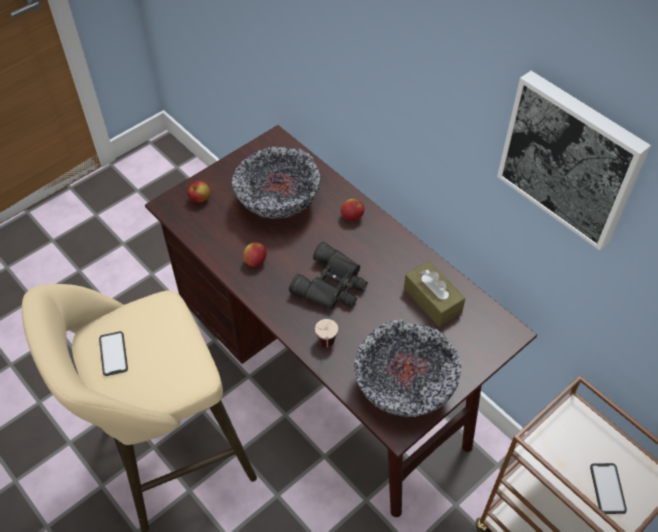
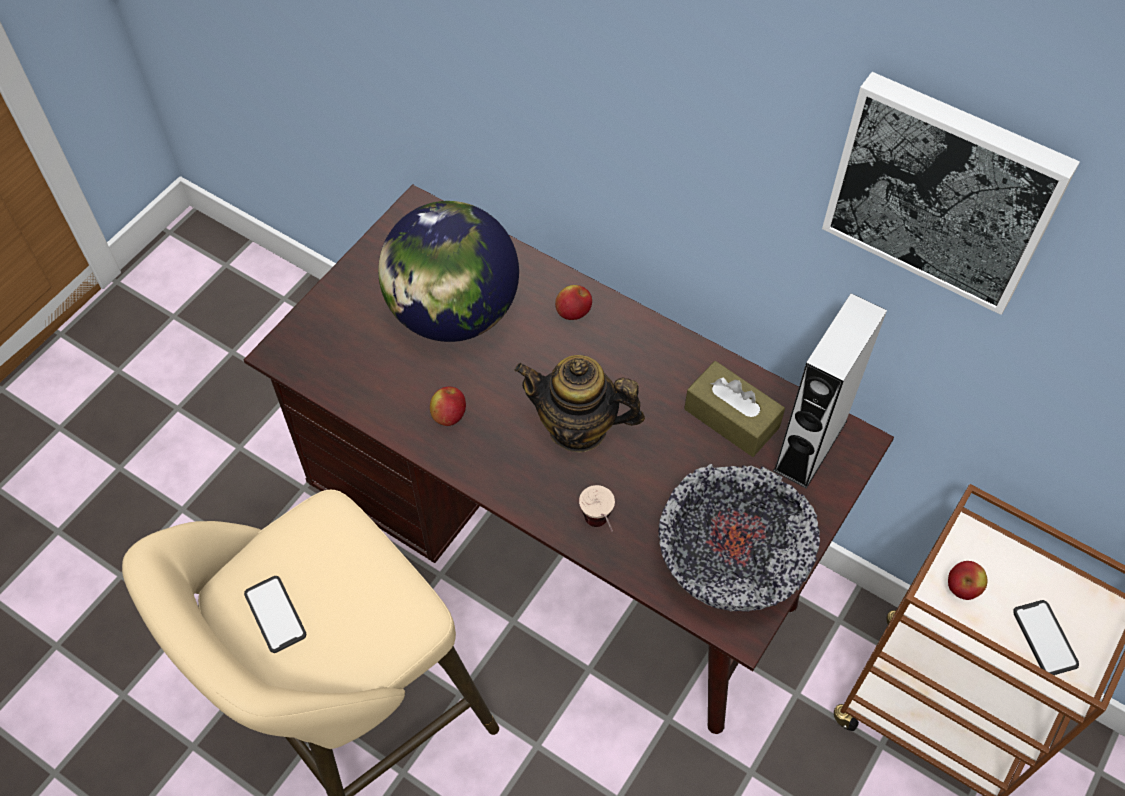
camera: 15 degrees left, 5 degrees up
apple [187,181,210,203] -> apple moved to [948,561,987,600]
bowl [232,147,321,219] -> globe [378,201,519,342]
black binoculars [289,242,368,309] -> teapot [515,355,645,452]
none -> grey speaker [773,293,887,489]

